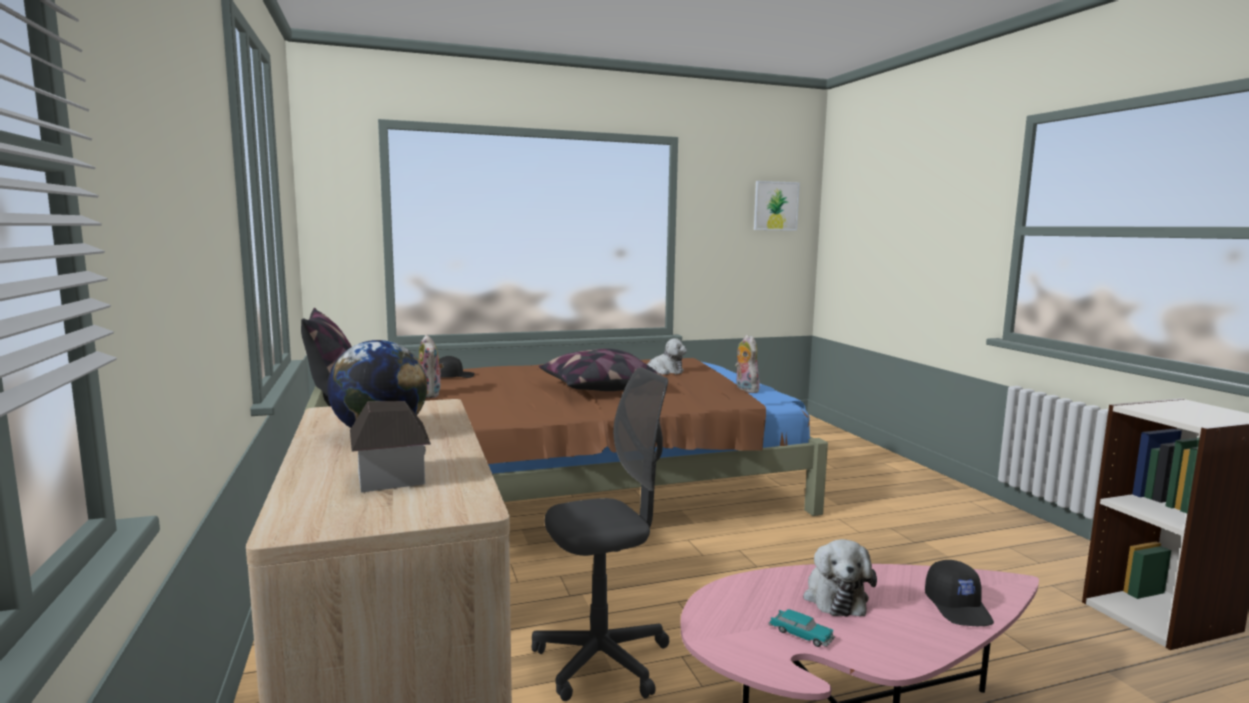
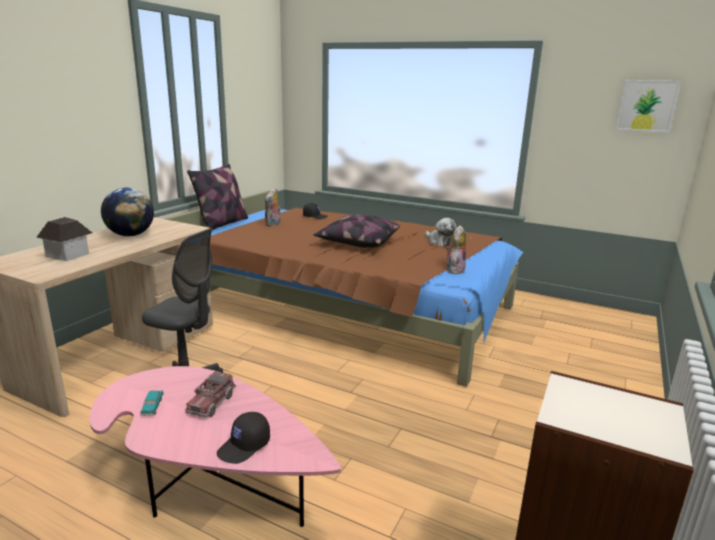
camera: 45 degrees right, 10 degrees up
plush toy [803,539,877,617] -> toy truck [185,371,236,418]

